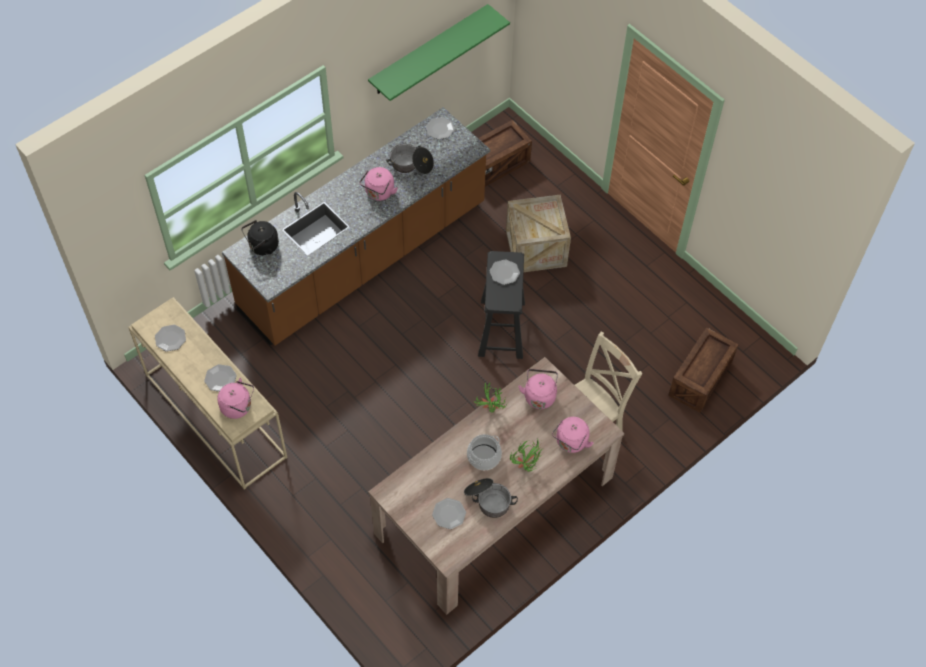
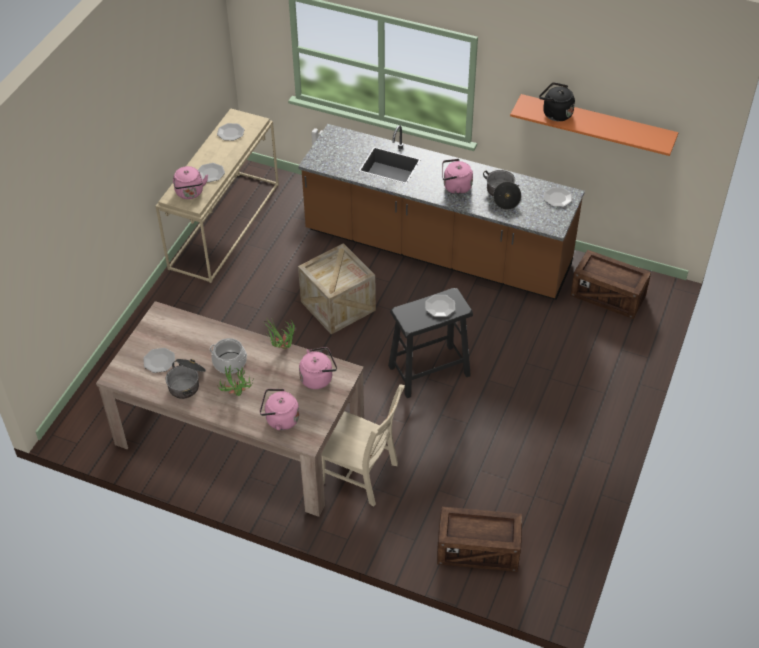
camera: 65 degrees right, 10 degrees down
black kettle [241,220,279,255] -> black kettle moved to [539,82,575,121]
green shelf [368,4,510,101] -> orange shelf [510,94,679,156]
crate [506,195,571,272] -> crate moved to [298,243,376,334]

